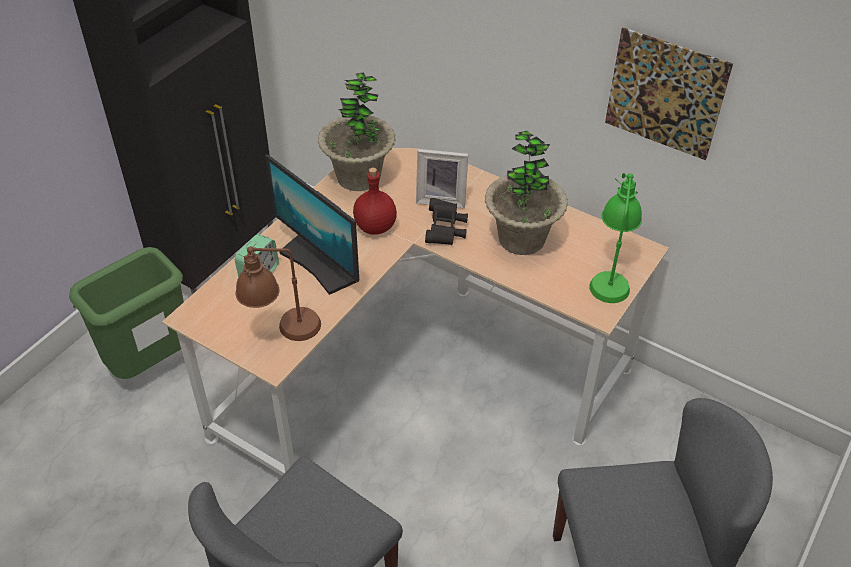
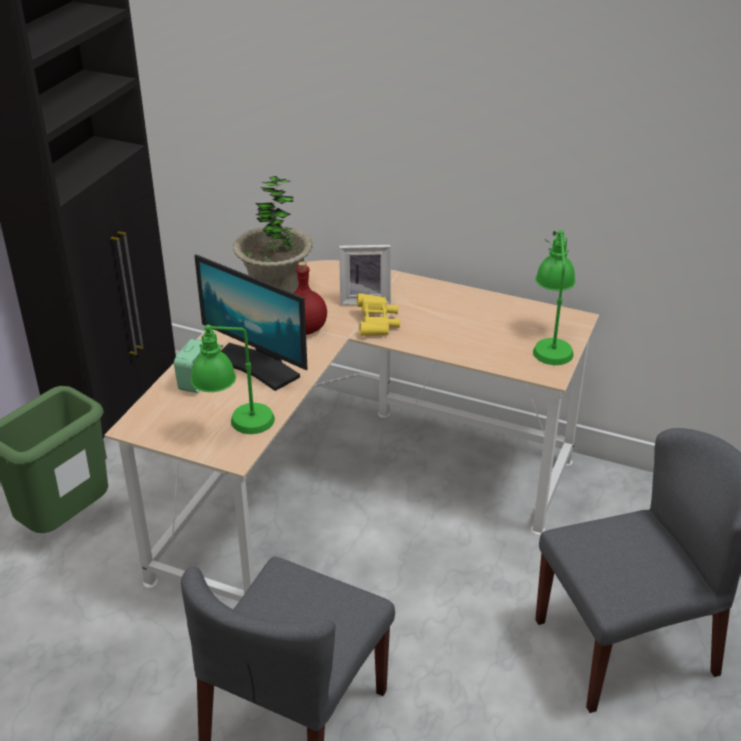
camera: 10 degrees left, 10 degrees down
brown table lamp [236,246,321,341] -> green table lamp [190,324,275,434]
black binoculars [425,198,468,245] -> yellow binoculars [357,294,400,336]
potted plant [485,131,568,255] -> none
picture [605,27,733,160] -> none

